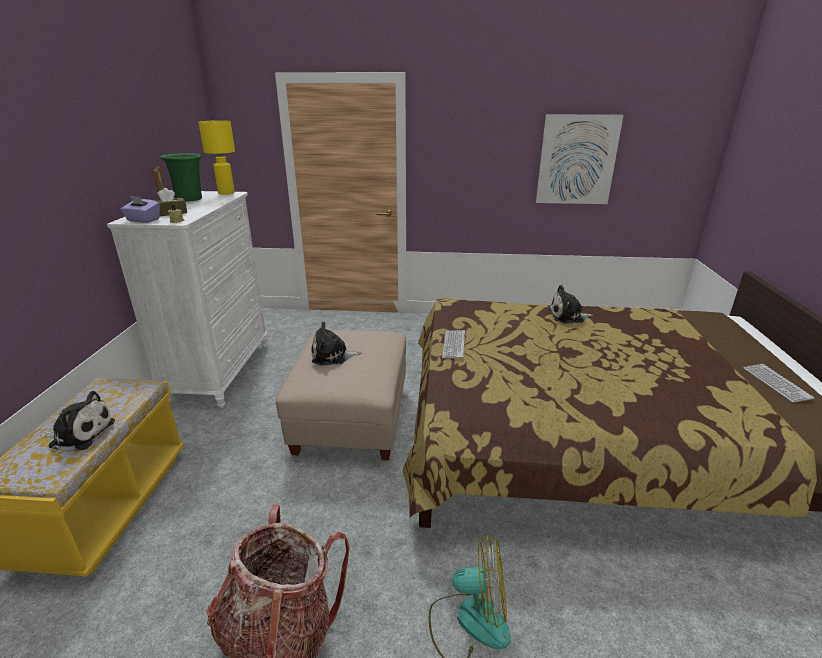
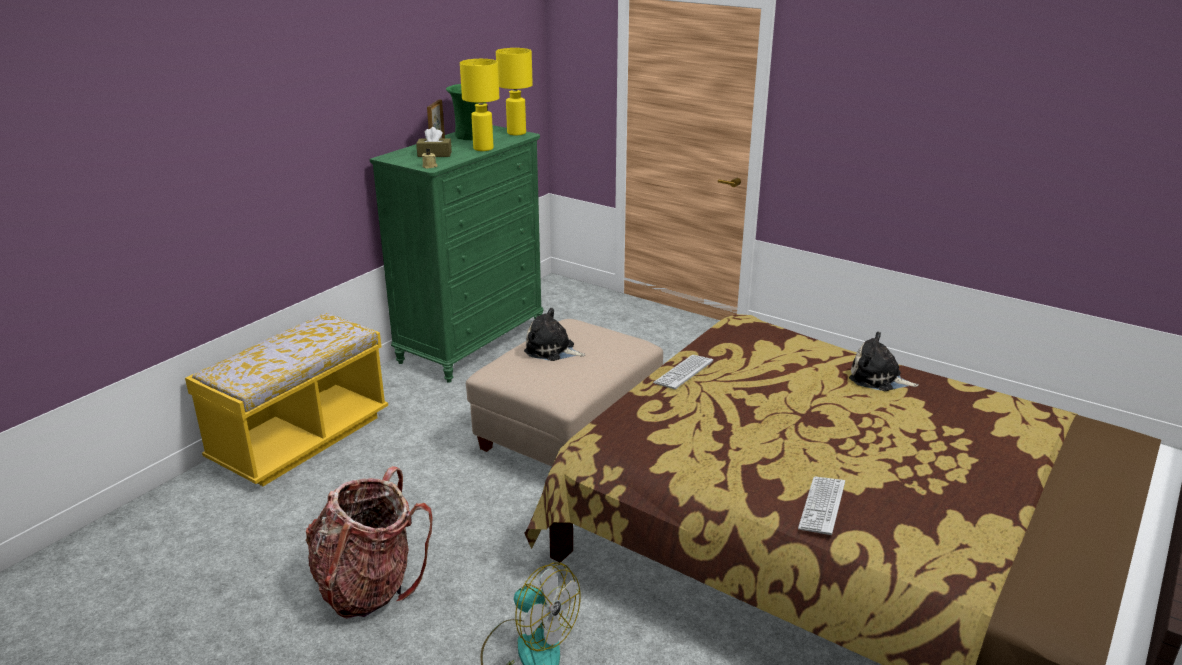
camera: 30 degrees right, 0 degrees up
plush toy [40,391,115,452] -> none
white dresser [107,191,268,409] -> green dresser [369,125,544,382]
purple tissue box [121,195,160,223] -> none
picture [536,114,624,204] -> none
keyboard [743,364,814,403] -> keyboard moved to [798,477,845,535]
none -> yellow table lamp [460,59,499,151]

